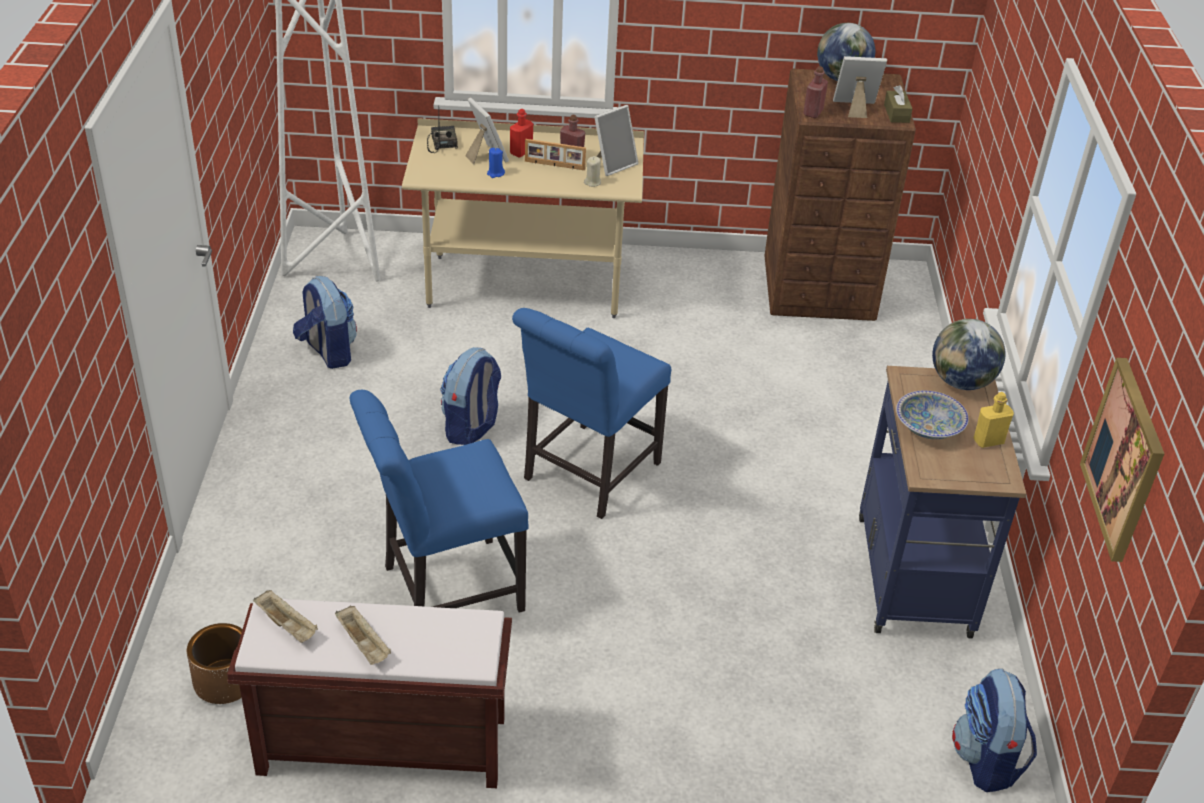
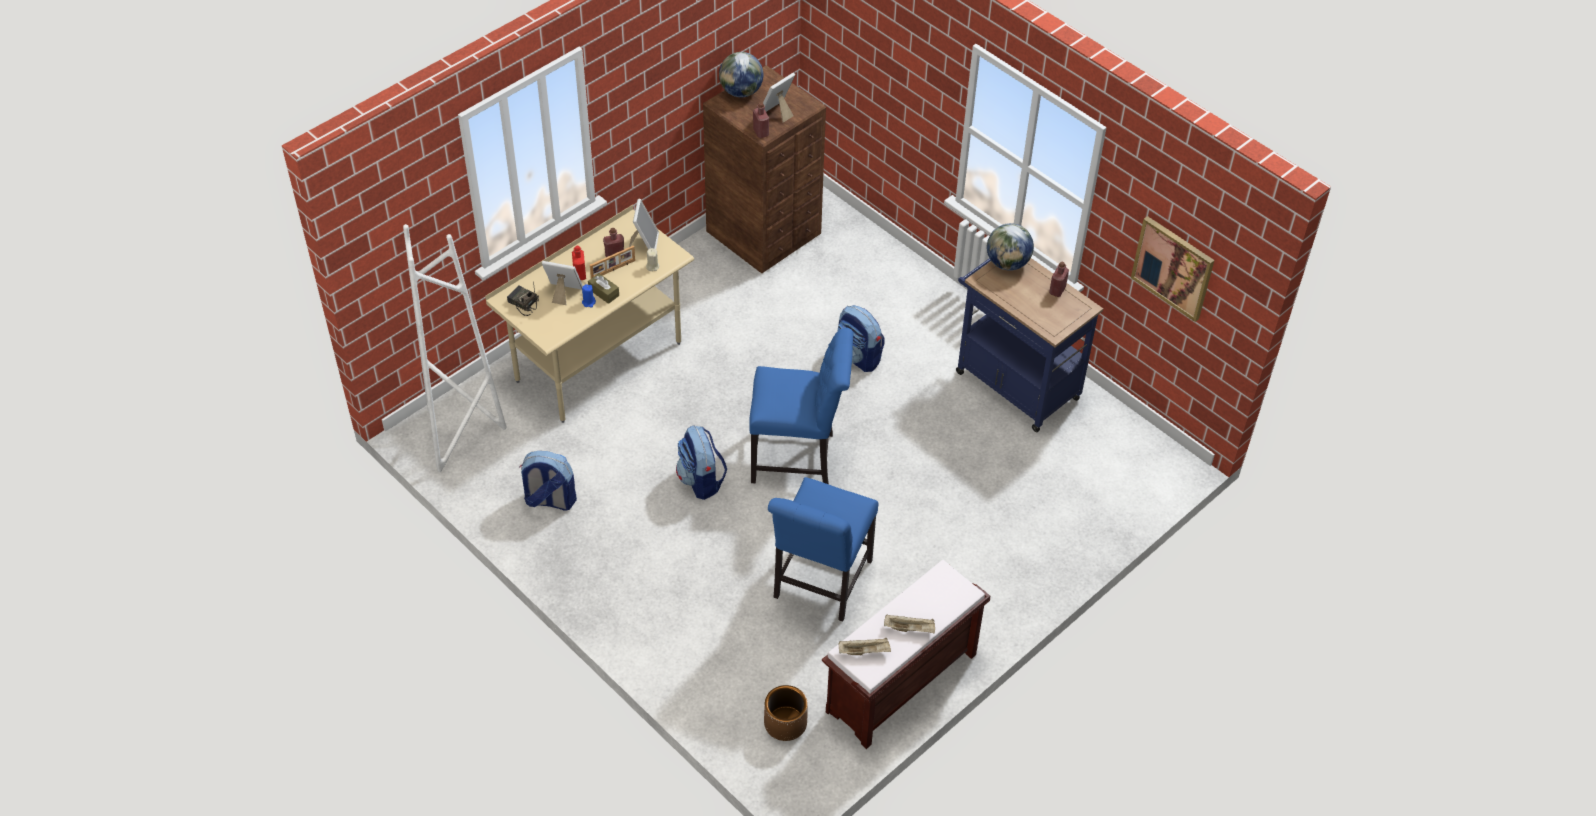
camera: 45 degrees left, 10 degrees up
blue chair [512,308,671,519] -> blue chair turned 75 degrees counterclockwise [749,328,853,484]
brown tissue box [884,85,913,123] -> brown tissue box moved to [588,273,619,304]
bowl [896,390,969,439] -> none
backpack [952,668,1037,792] -> backpack moved to [838,305,885,372]
yellow bottle [974,392,1014,448] -> red bottle [1049,262,1069,297]

